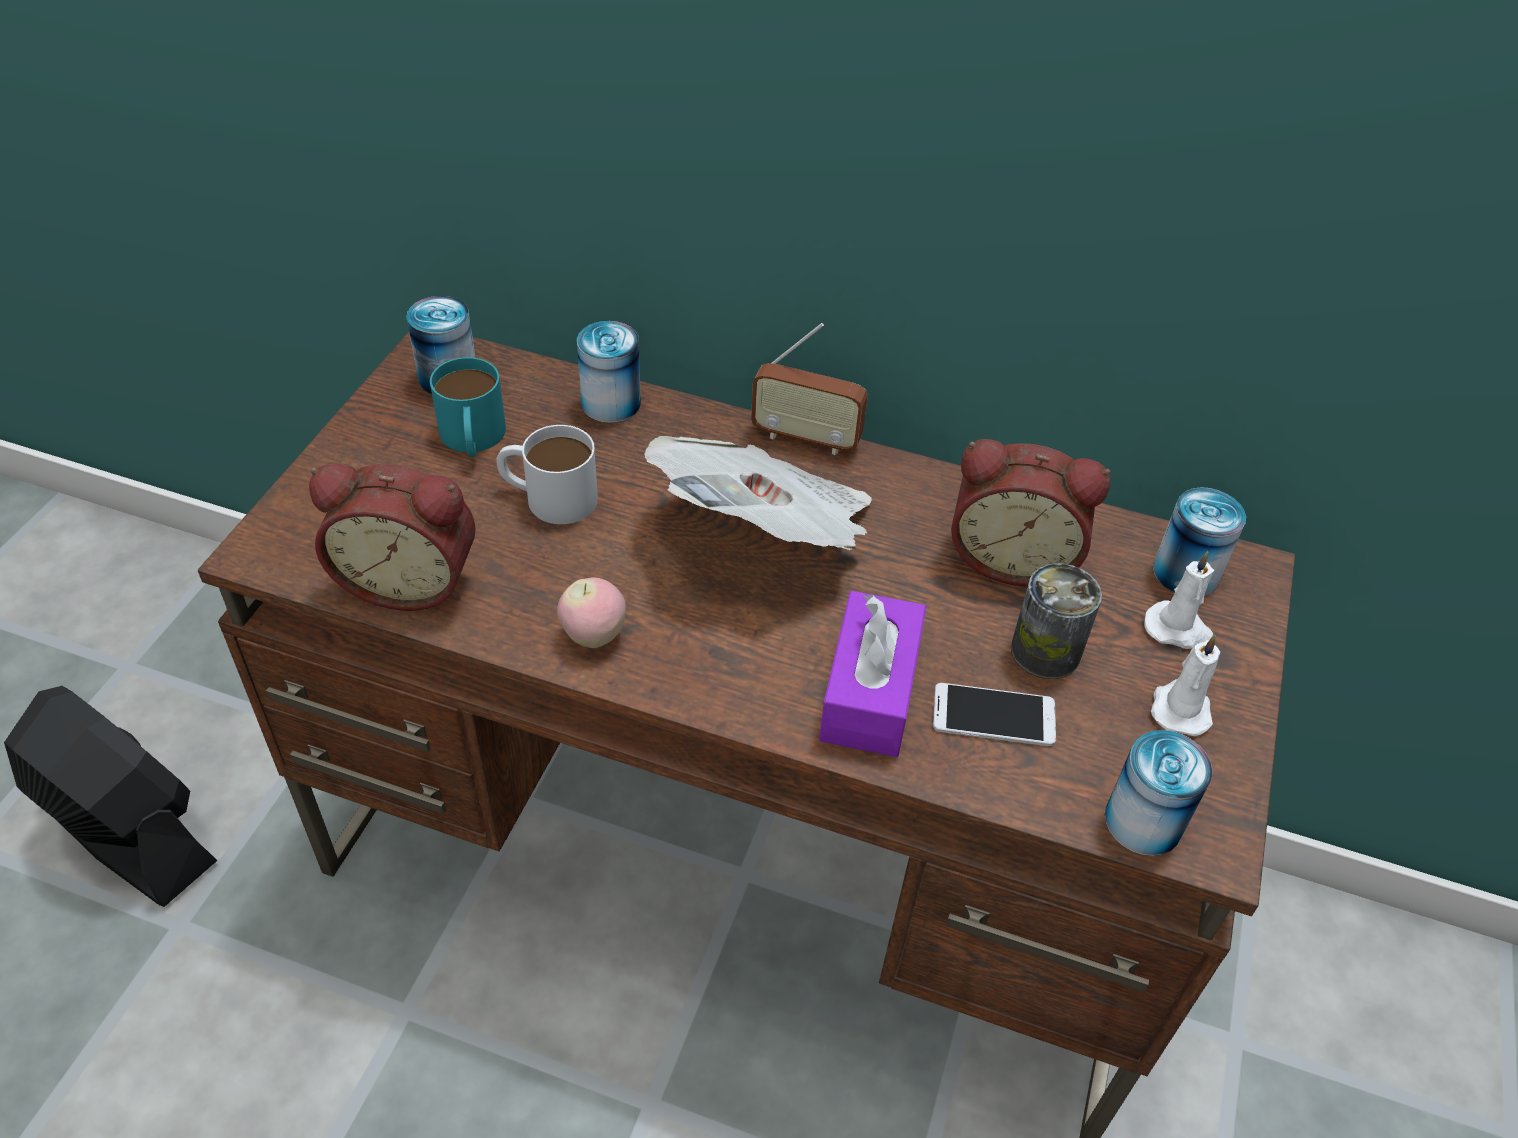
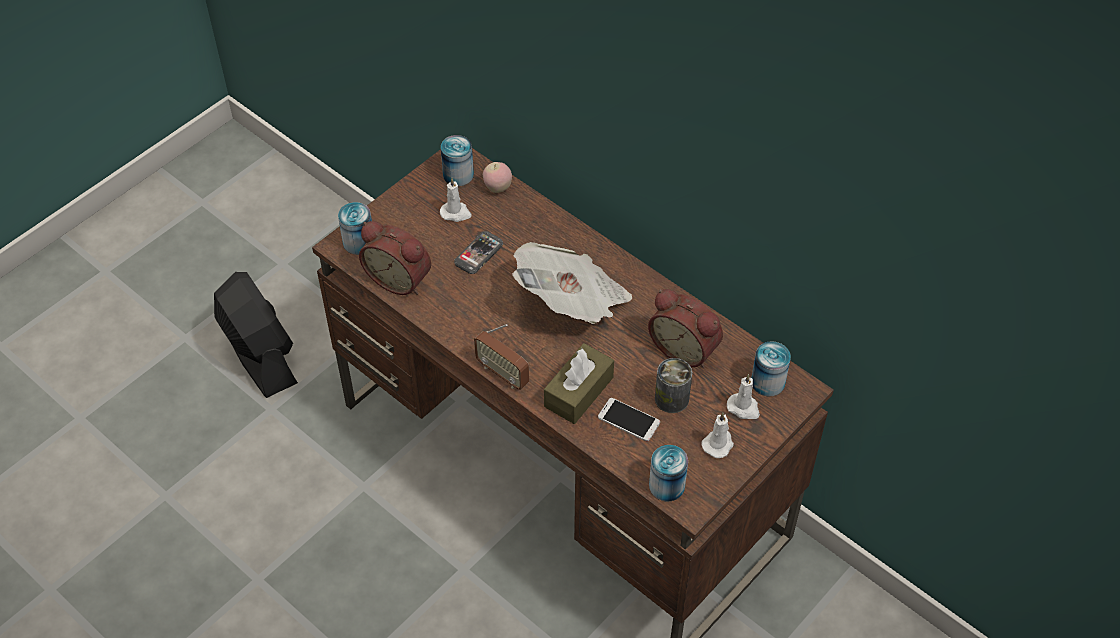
camera: 25 degrees right, 5 degrees up
turquoise mug [430,357,506,457] -> white candle [440,178,472,222]
white mug [496,425,598,524] -> phone [454,231,503,274]
apple [557,577,626,648] -> apple moved to [483,162,512,193]
can [577,321,641,423] -> can moved to [338,202,372,255]
radio [751,323,868,455] -> radio moved to [474,324,529,390]
purple tissue box [819,591,926,757] -> brown tissue box [544,343,614,424]

